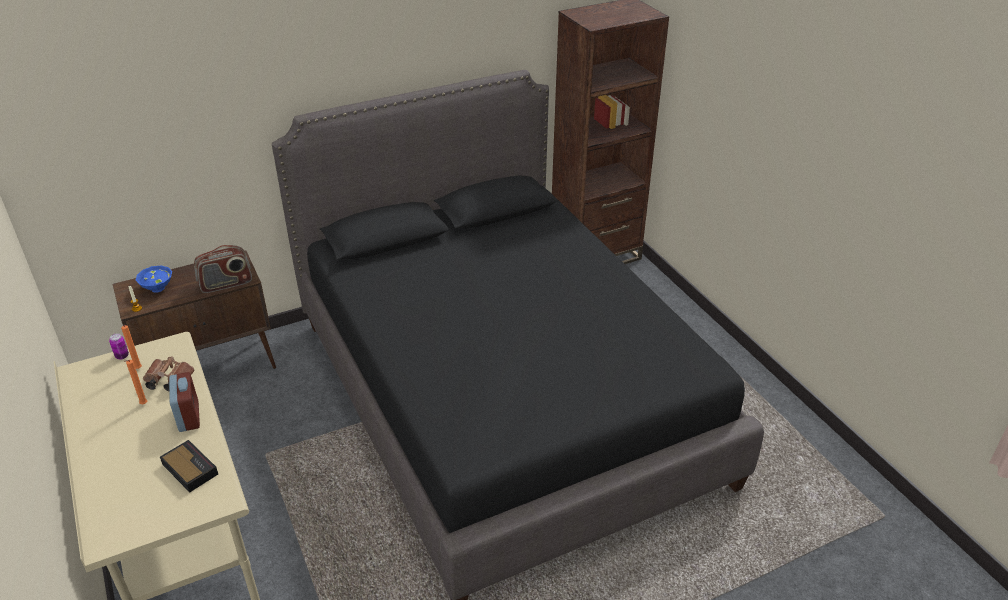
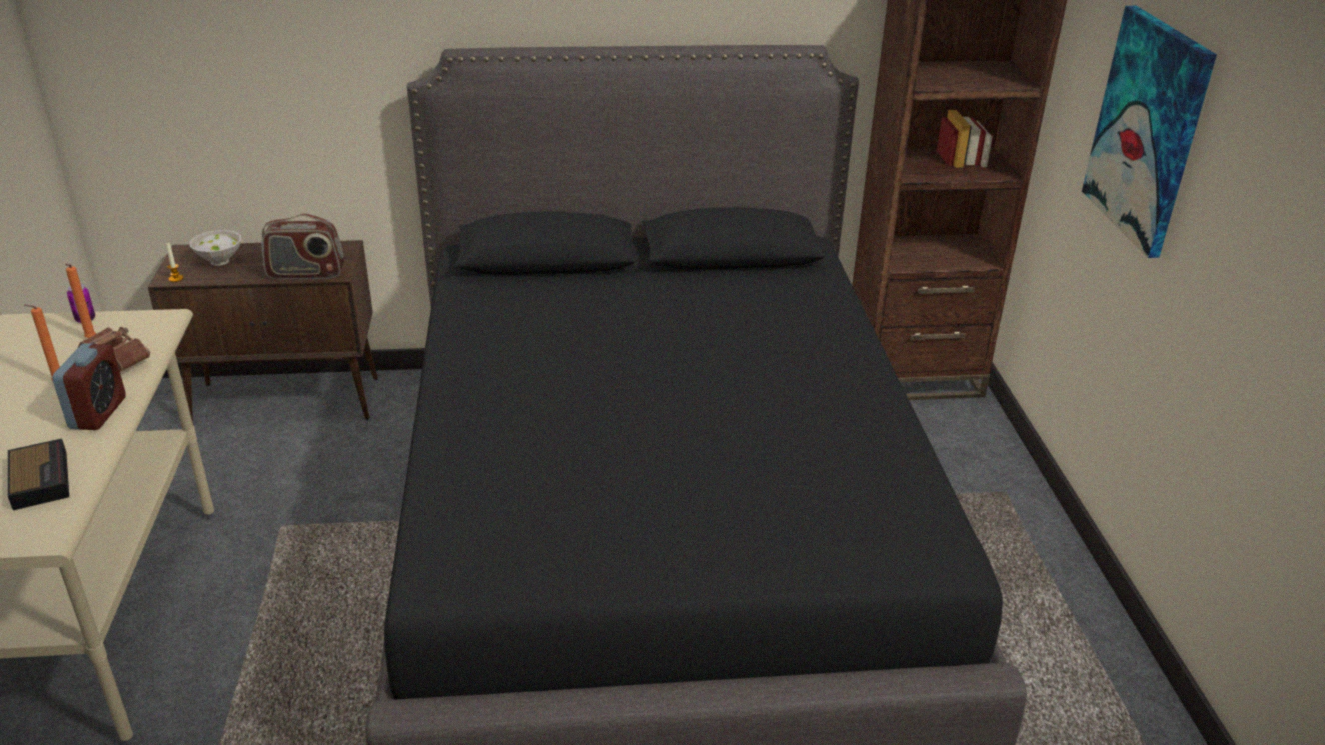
camera: 20 degrees right, 5 degrees down
blue bowl [136,266,172,293] -> white bowl [190,230,241,266]
none -> picture [1082,6,1217,258]

